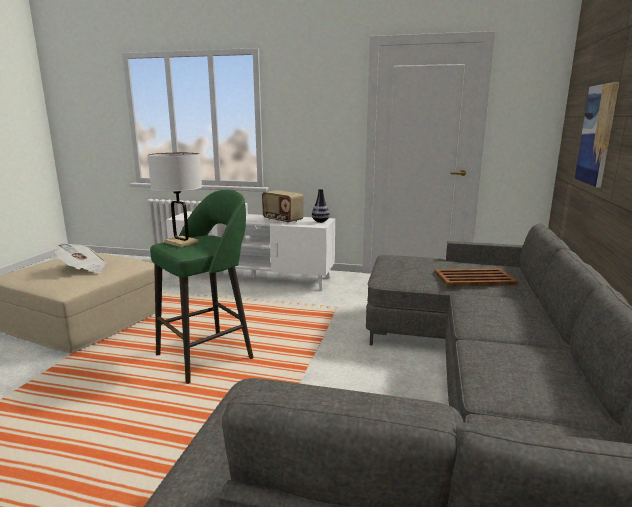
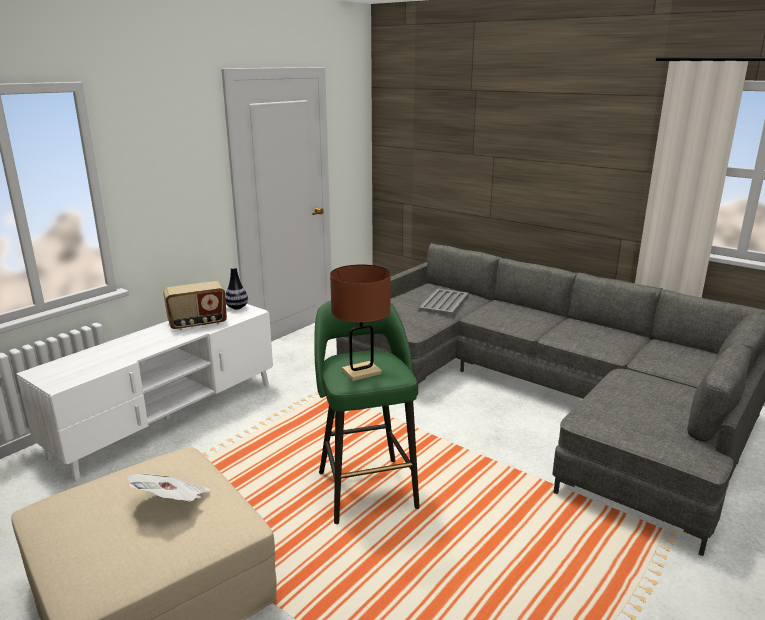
camera: 65 degrees left, 5 degrees up
white table lamp [147,152,202,247] -> brown table lamp [330,264,391,381]
brown tray [435,268,518,286] -> grey tray [419,289,469,316]
picture [575,82,620,188] -> none

